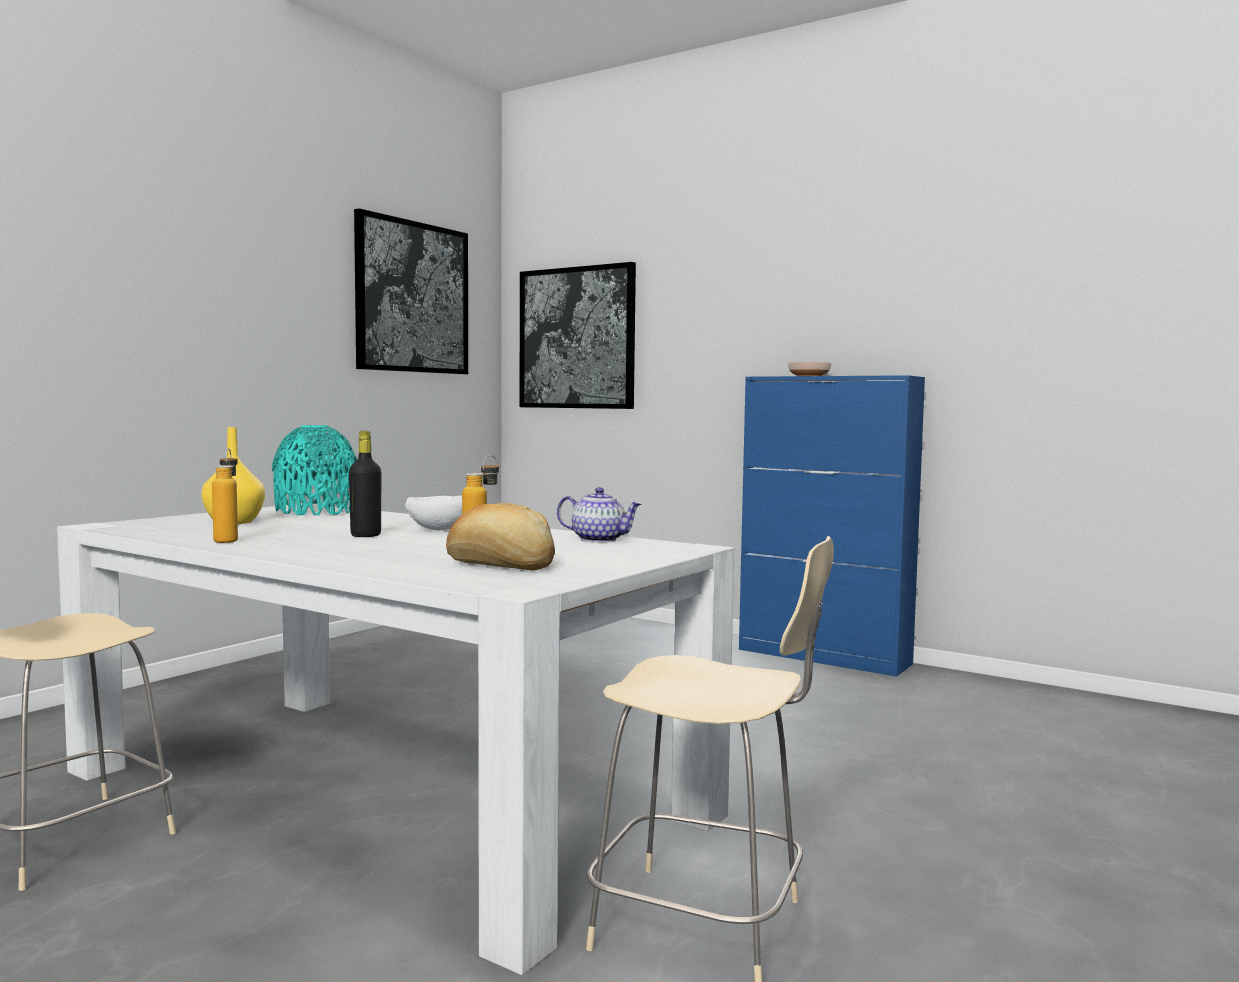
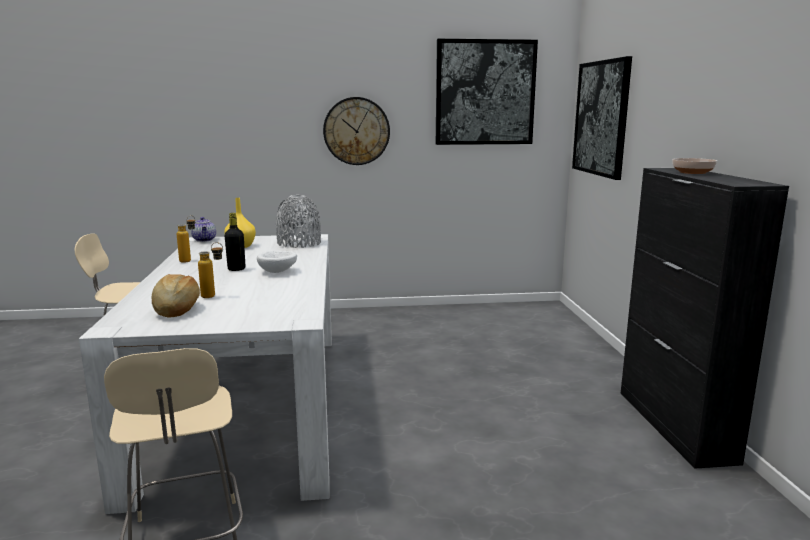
camera: 50 degrees right, 10 degrees up
turquoise vase [272,425,357,516] -> grey vase [276,195,321,248]
teapot [557,487,642,543] -> teapot moved to [191,217,216,242]
blue cabinet [739,375,925,677] -> black cabinet [621,168,789,469]
none -> wall clock [323,97,390,165]

